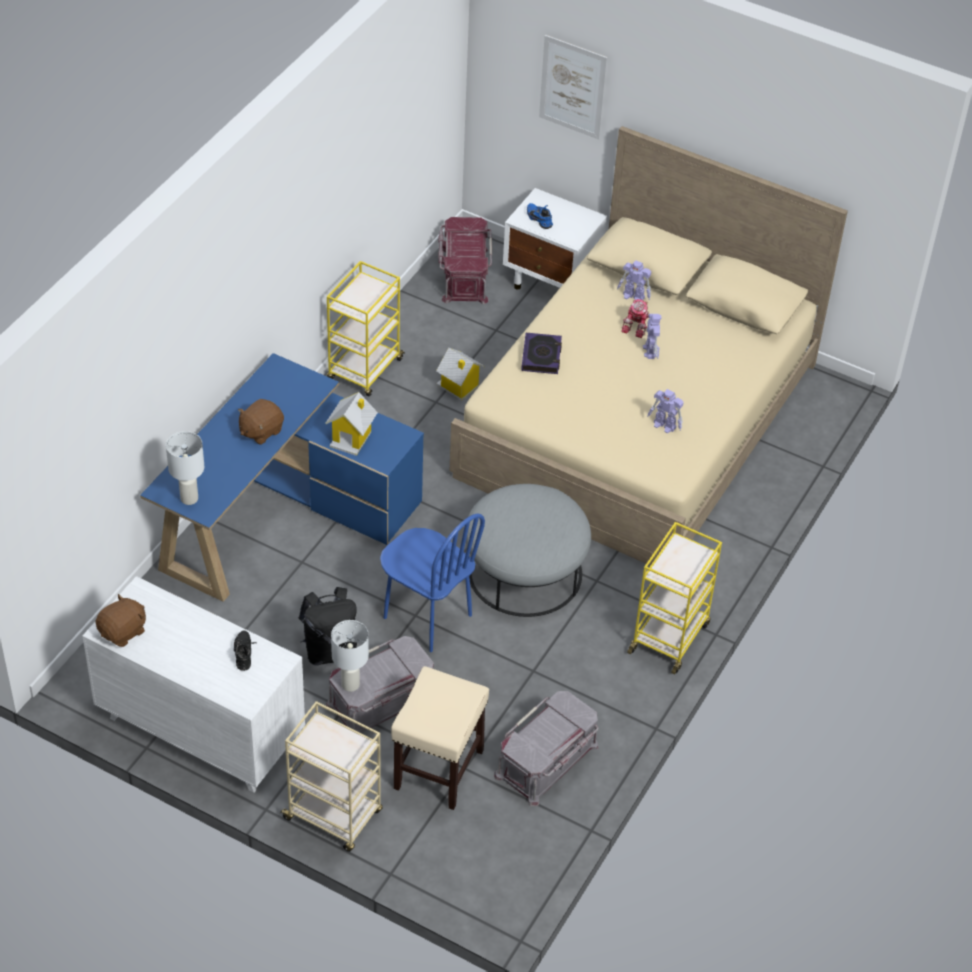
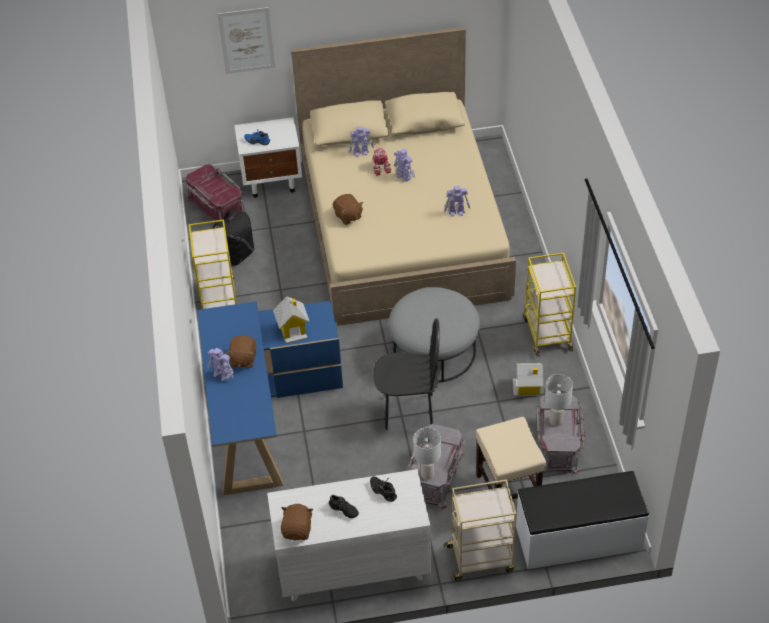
camera: 35 degrees left, 0 degrees up
white table lamp [166,431,204,505] -> white table lamp moved to [545,374,573,426]
black backpack [299,587,357,665] -> black backpack moved to [212,209,255,266]
blue chair [380,514,485,652] -> black chair [374,318,440,430]
toy house [436,348,485,400] -> toy house moved to [513,363,543,396]
book [521,333,562,374] -> brown plush toy [333,194,363,225]
none -> toy robot [207,348,233,381]
none -> black shoe [329,495,359,518]
none -> white bench [516,471,649,569]

